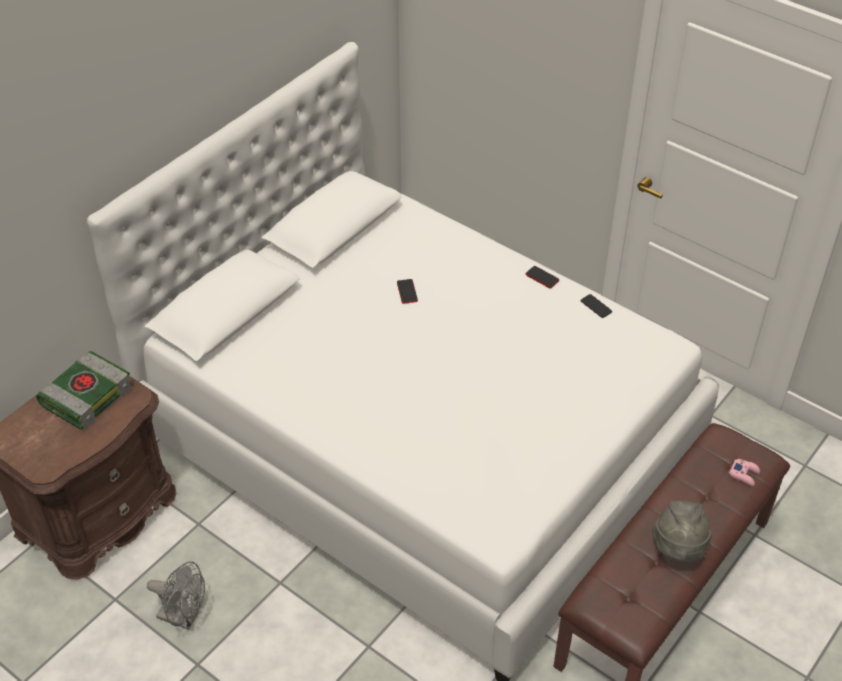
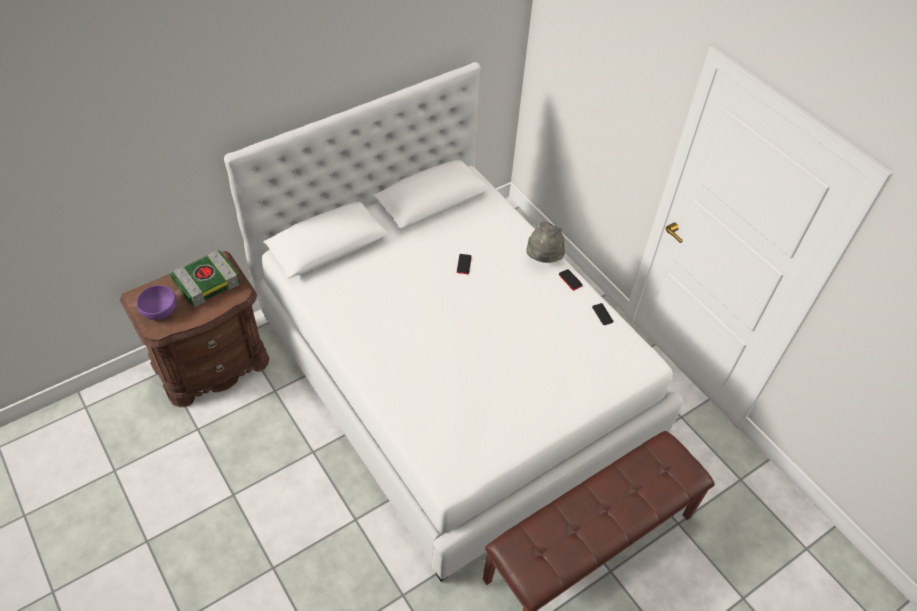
camera: 15 degrees right, 5 degrees up
grey fan [147,561,205,630] -> none
grey hat [653,501,712,562] -> grey hat moved to [526,222,565,263]
pink game controller [729,459,760,486] -> none
none -> purple bowl [137,285,177,320]

